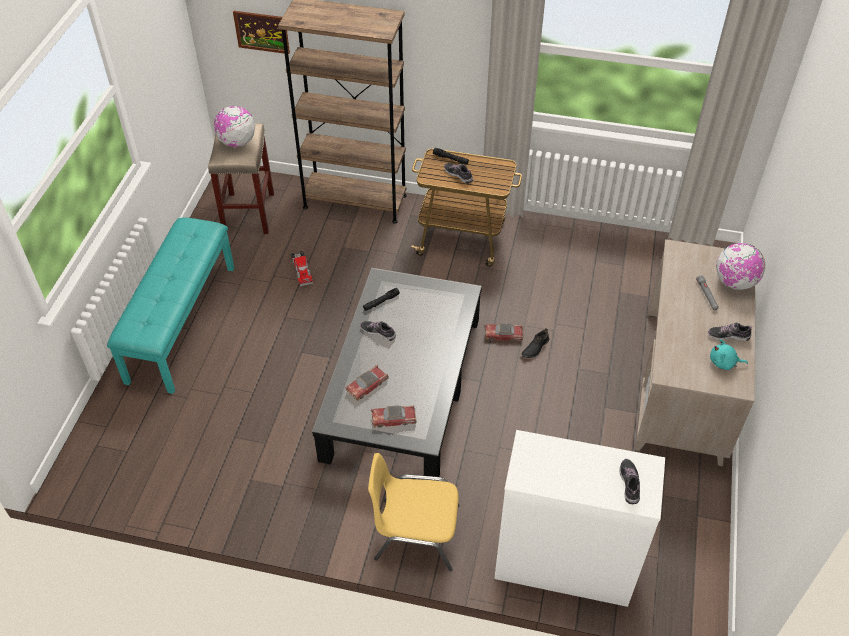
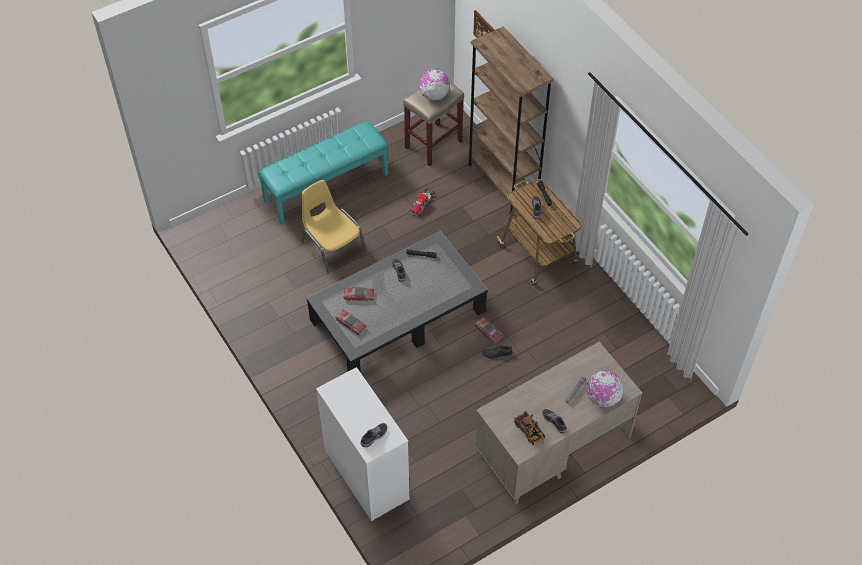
camera: 45 degrees right, 5 degrees up
yellow chair [368,453,460,571] -> yellow chair moved to [301,180,366,274]
turquoise plush toy [710,339,748,370] -> toy truck [514,411,545,445]

